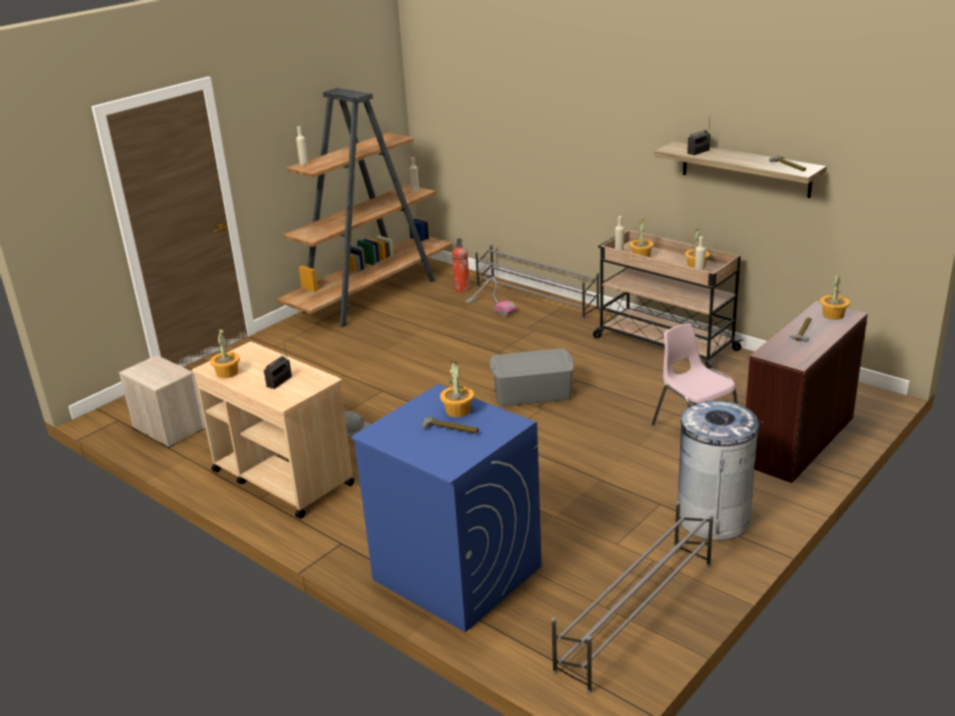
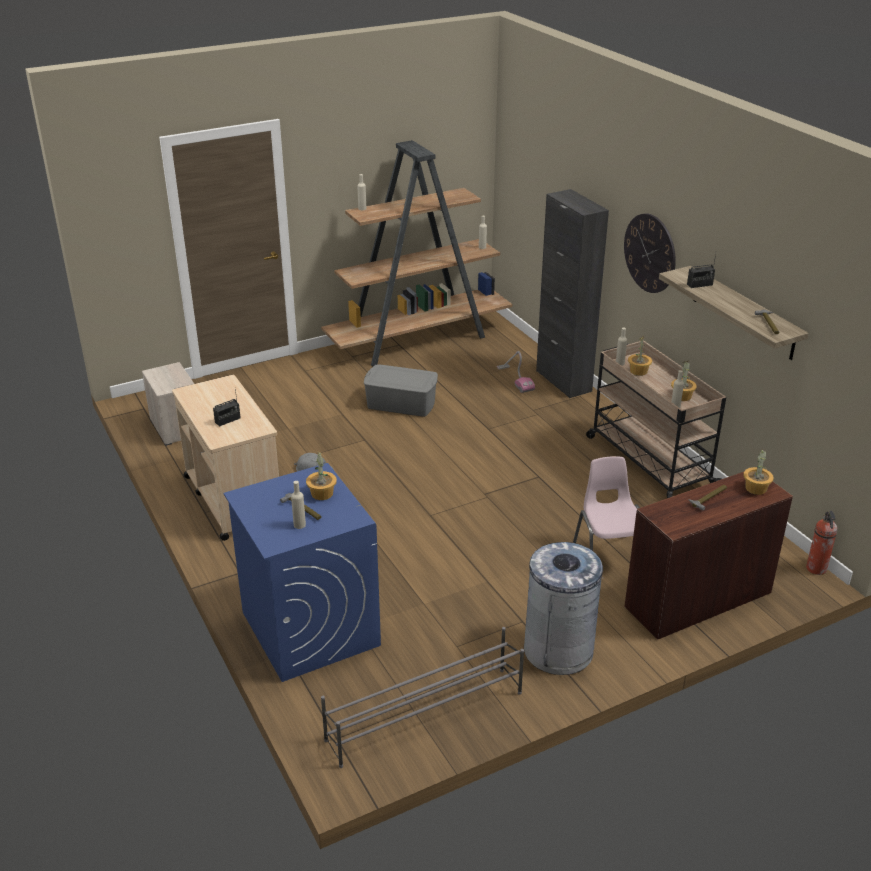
camera: 20 degrees right, 5 degrees up
potted plant [210,328,240,378] -> none
fire extinguisher [452,238,470,292] -> fire extinguisher moved to [806,510,838,575]
grey shoe rack [475,244,599,320] -> black cabinet [536,189,609,398]
grey storage box [490,348,574,406] -> grey storage box moved to [364,364,438,417]
none -> beige bottle [291,481,306,529]
none -> wall clock [624,213,676,293]

